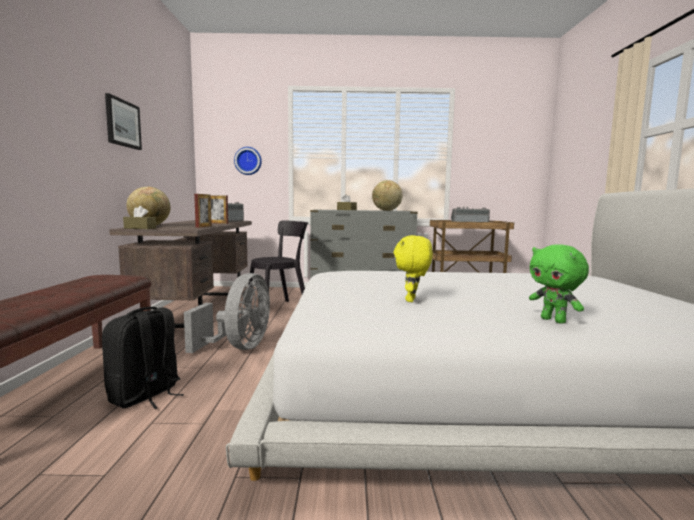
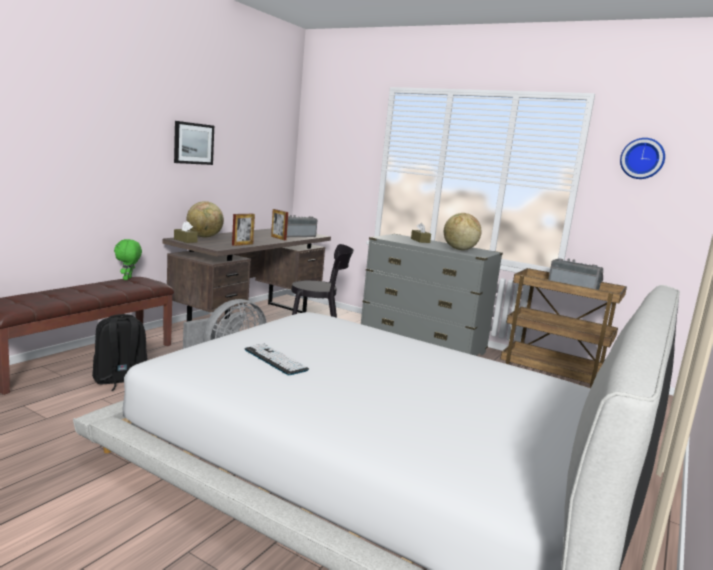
camera: 30 degrees right, 5 degrees up
wall clock [234,147,262,175] -> wall clock moved to [620,138,665,179]
yellow plush toy [394,235,433,302] -> keyboard [245,344,309,375]
green plush toy [529,244,589,324] -> green plush toy moved to [114,239,142,280]

